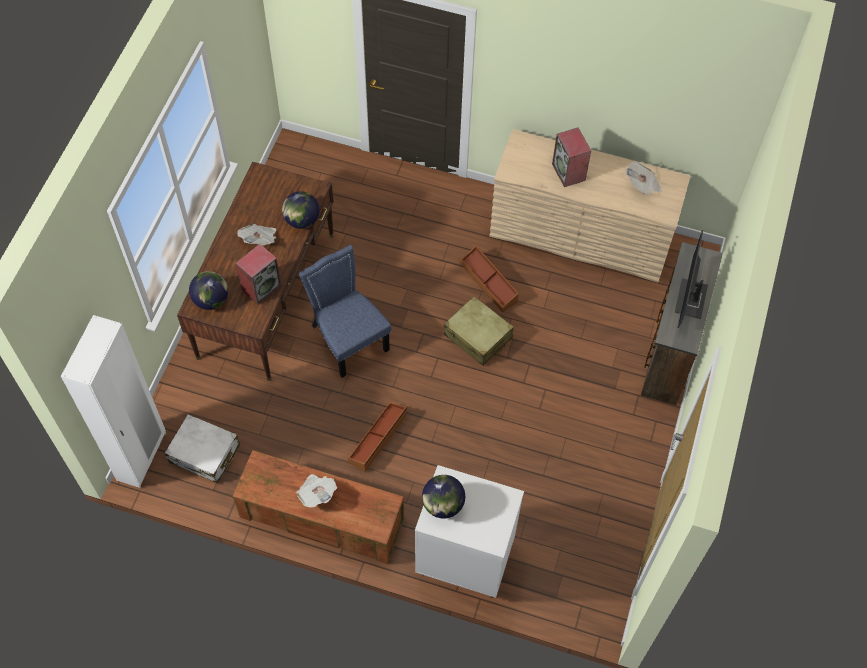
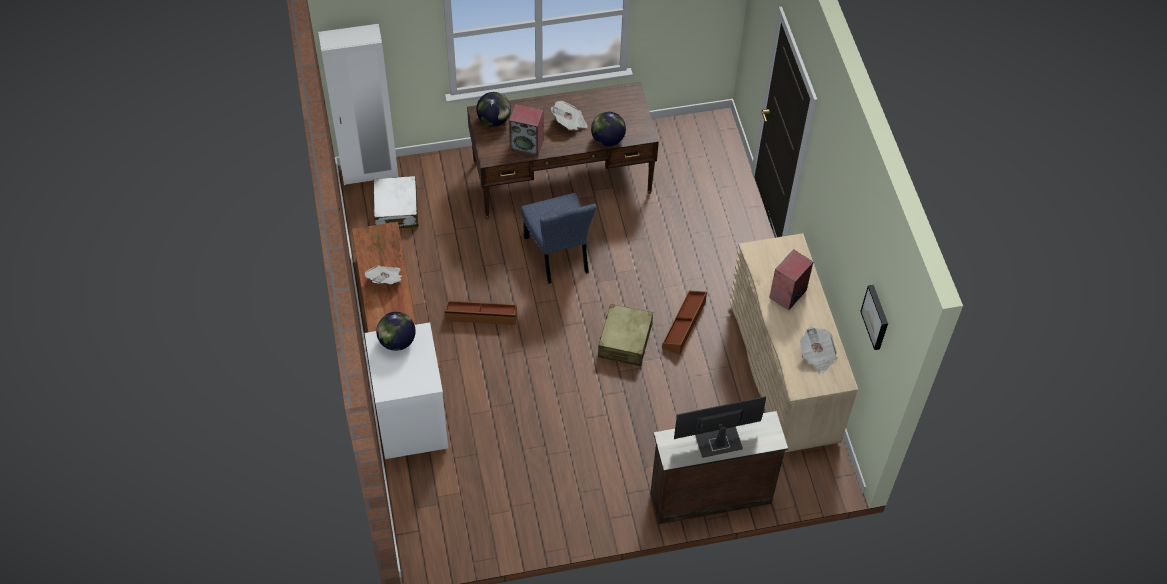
camera: 60 degrees right, 5 degrees down
blue chair [299,245,392,378] -> blue chair turned 135 degrees clockwise [521,193,597,284]
none -> picture [860,285,888,350]

